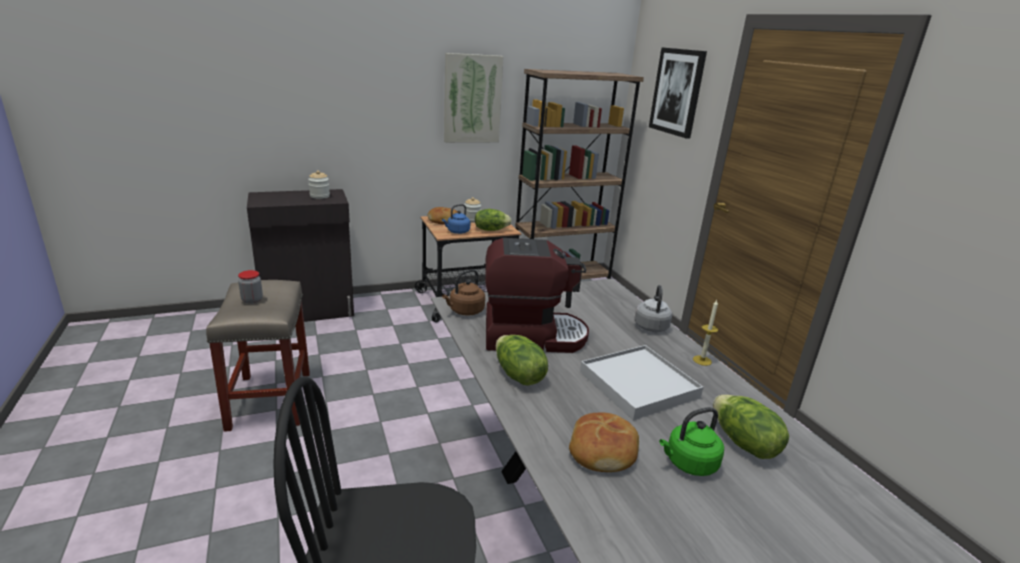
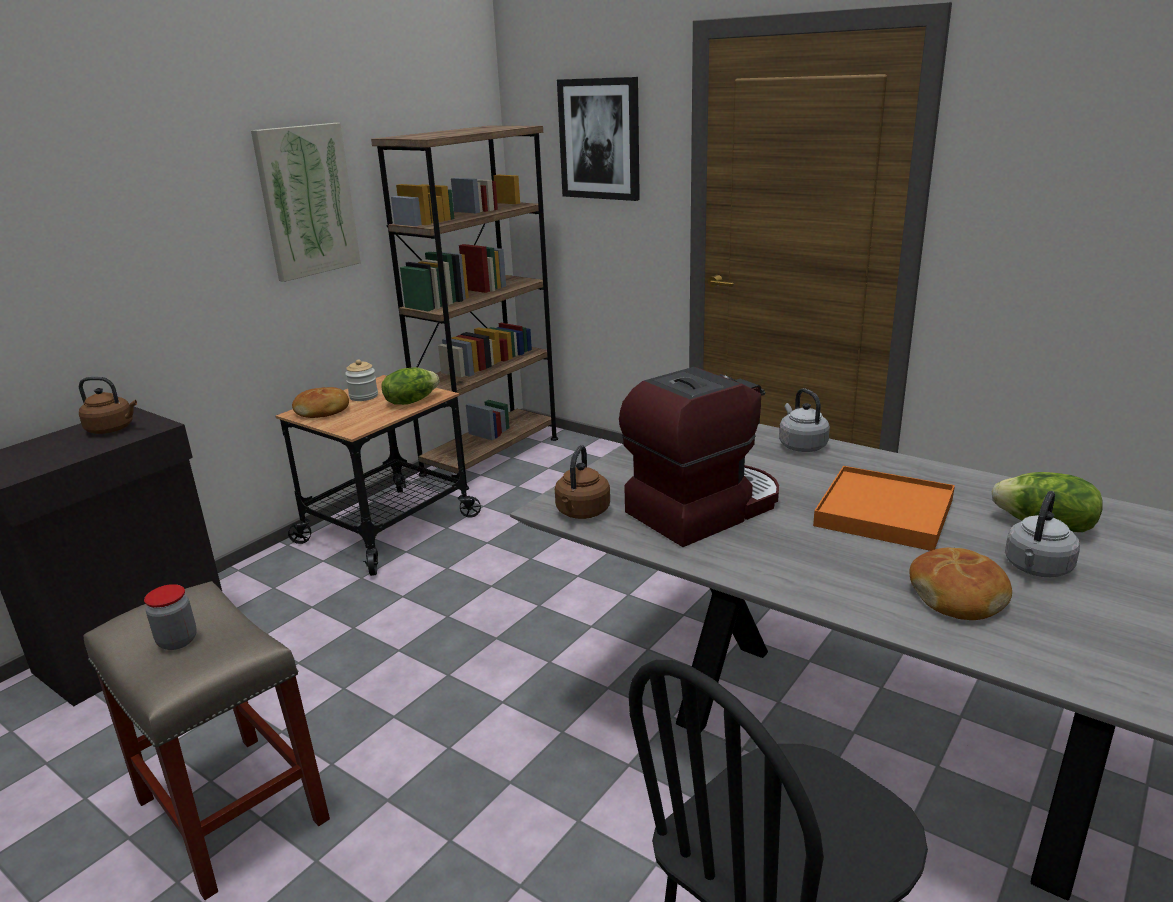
camera: 30 degrees left, 0 degrees up
jar [308,170,330,199] -> brown kettle [79,377,137,434]
blue kettle [442,204,470,234] -> none
lettuce [496,335,548,386] -> none
white tray [580,345,703,420] -> orange tray [813,466,955,551]
green kettle [659,407,724,476] -> grey kettle [1005,491,1080,577]
candle [693,300,718,366] -> none

